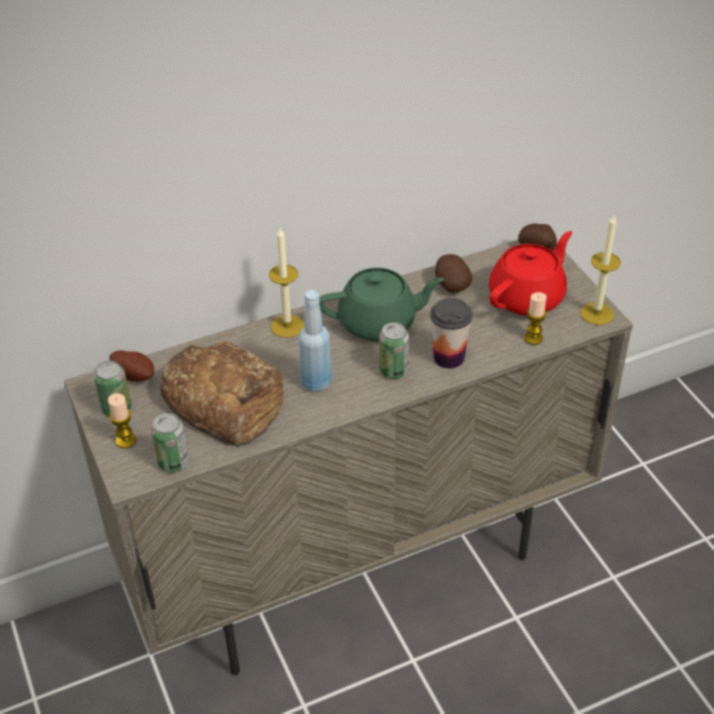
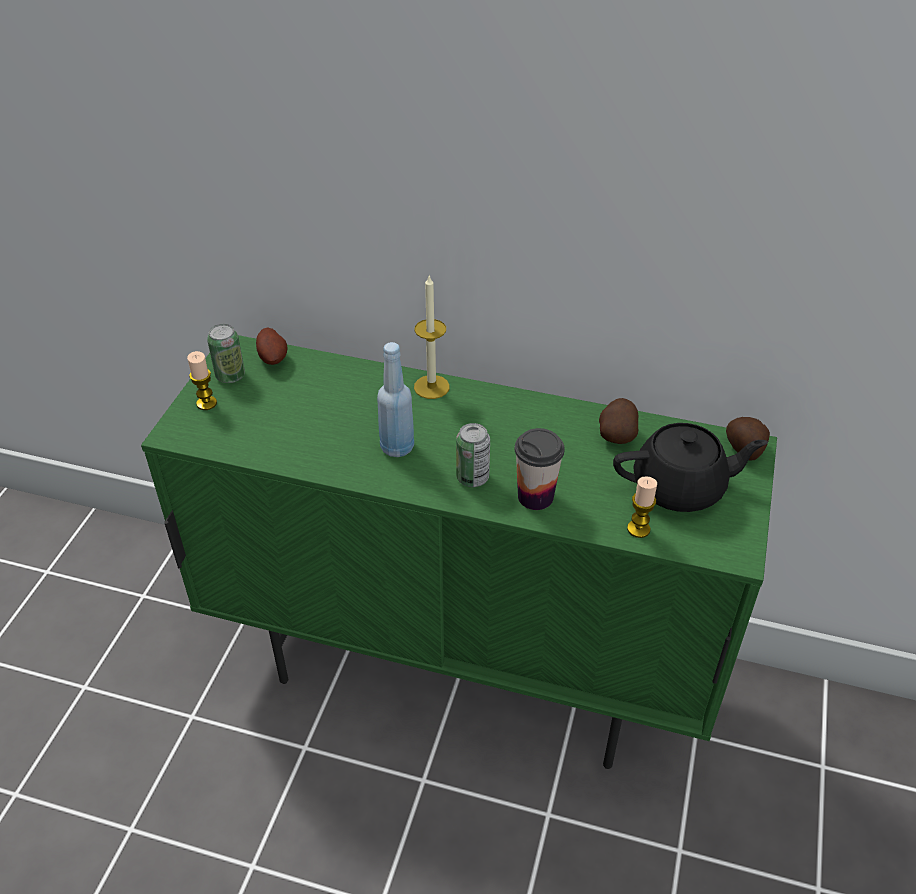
camera: 40 degrees right, 0 degrees up
beige cabinet [64,240,633,675] -> green cabinet [141,335,777,769]
can [151,413,189,472] -> none
bread [160,342,284,447] -> none
green teapot [319,268,444,341] -> none
red teapot [489,231,572,316] -> black teapot [613,423,768,512]
candle [580,215,621,325] -> none

